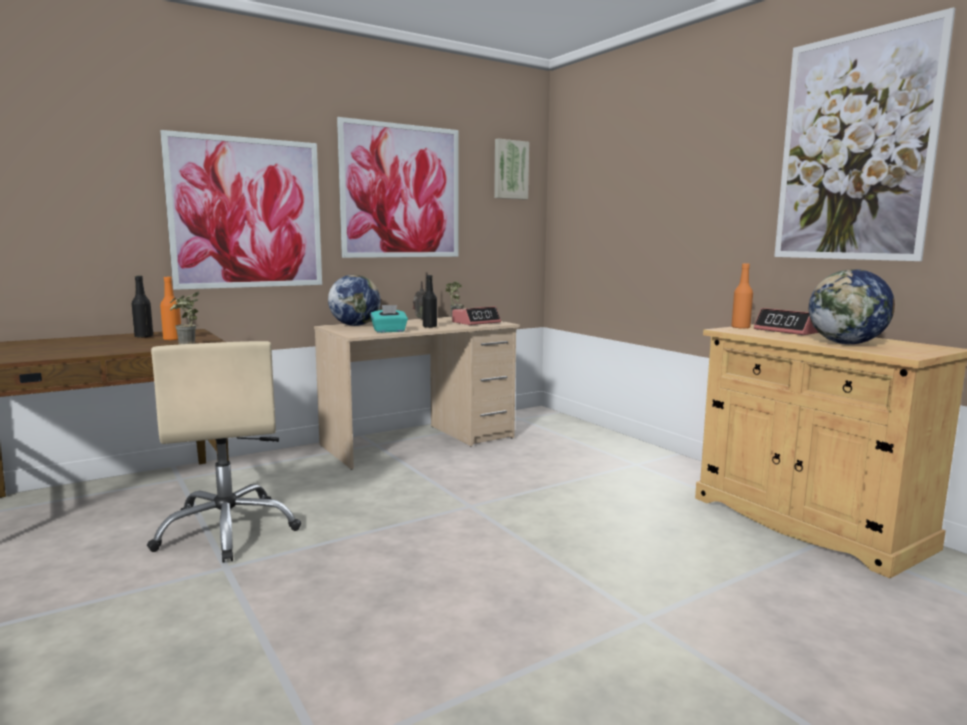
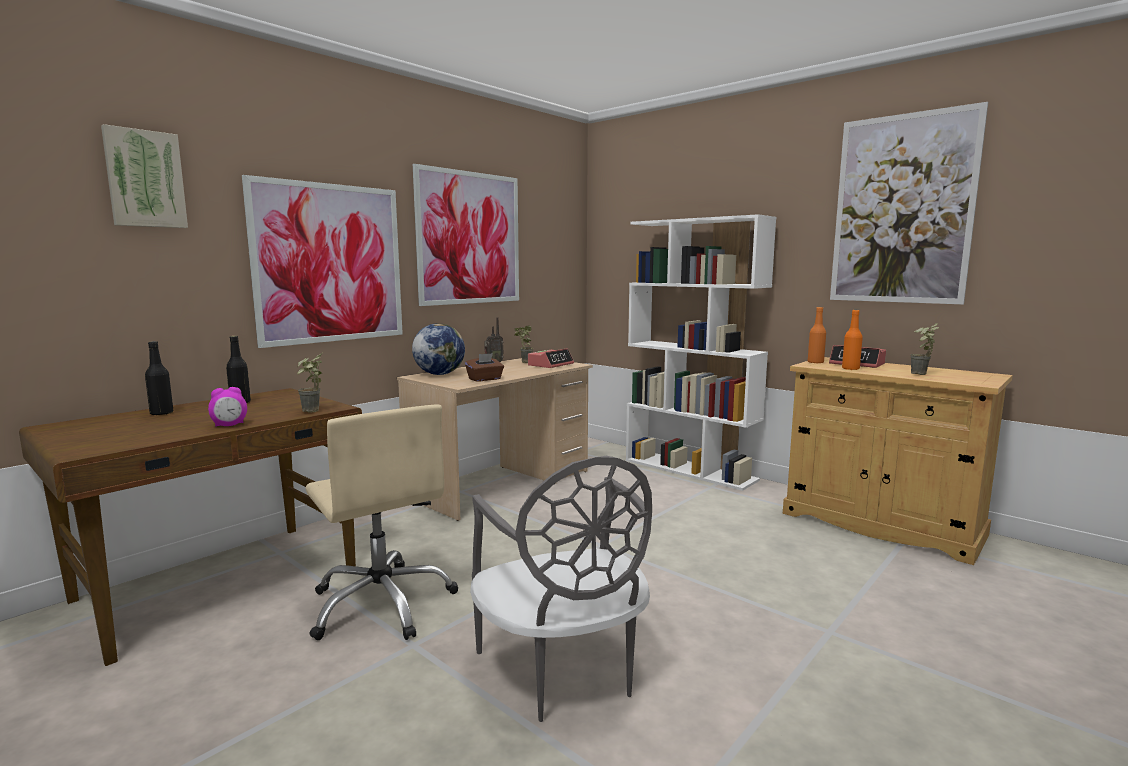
camera: 15 degrees left, 0 degrees up
orange bottle [160,277,181,340] -> orange bottle moved to [842,310,863,370]
turquoise tissue box [370,305,408,333] -> brown tissue box [465,353,504,382]
black bottle [422,275,437,328] -> black bottle moved to [145,341,174,415]
picture [494,138,529,199] -> picture moved to [101,124,188,228]
globe [809,269,895,344] -> potted plant [910,323,940,375]
none -> alarm clock [208,387,247,427]
none -> grey chair [470,456,652,722]
none -> white bookcase [626,214,776,491]

